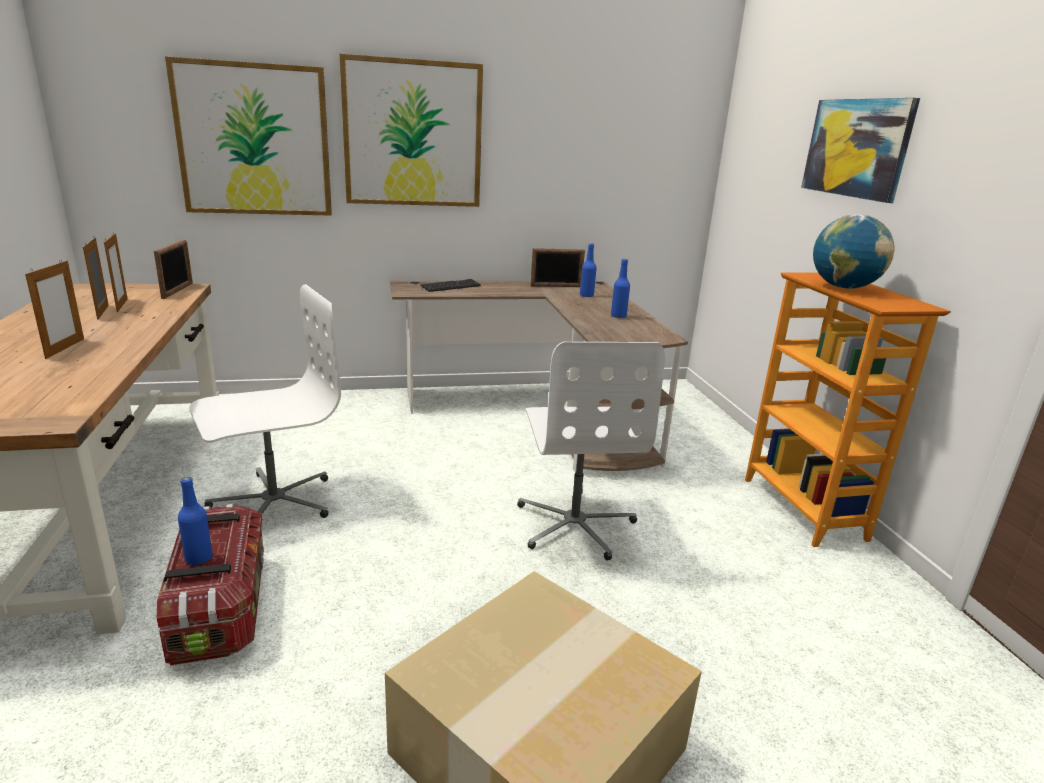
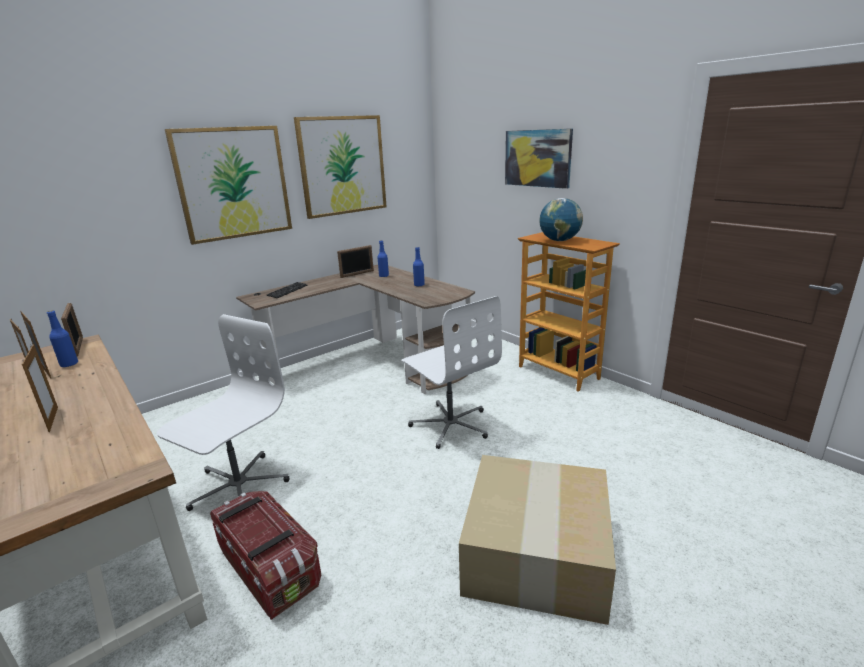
camera: 25 degrees left, 0 degrees up
picture [165,56,332,216] -> picture moved to [294,115,387,219]
blue bottle [178,477,213,565] -> blue bottle moved to [47,310,78,368]

